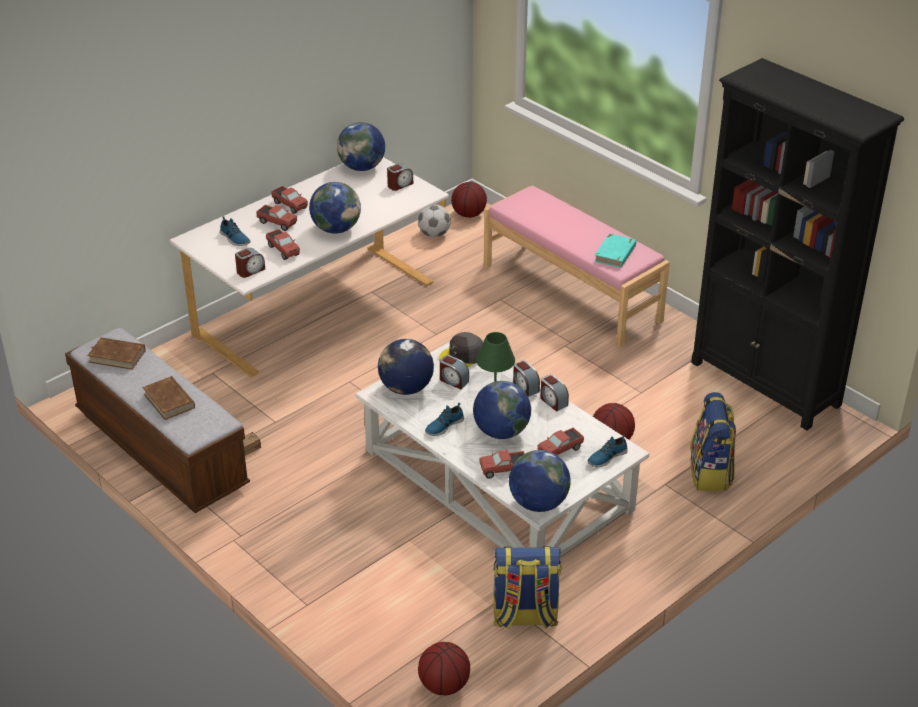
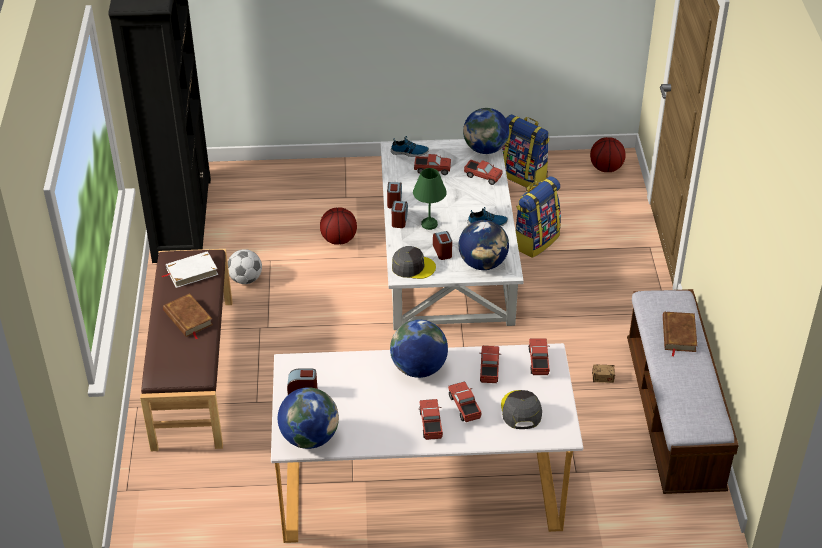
camera: 140 degrees left, 5 degrees up
brown book [87,337,146,370] -> brown book moved to [163,293,213,339]
shoe [220,216,251,246] -> grey cap [501,390,542,429]
alarm clock [235,248,265,278] -> toy truck [528,338,550,375]
football [418,205,451,238] -> football moved to [228,249,262,284]
basketball [451,182,487,218] -> none
globe [473,381,531,439] -> none
pink bench [484,186,670,348] -> brown bench [140,249,232,451]
turquoise book [594,233,636,268] -> white book [162,251,218,288]
backpack [690,392,736,491] -> backpack moved to [515,176,561,258]

